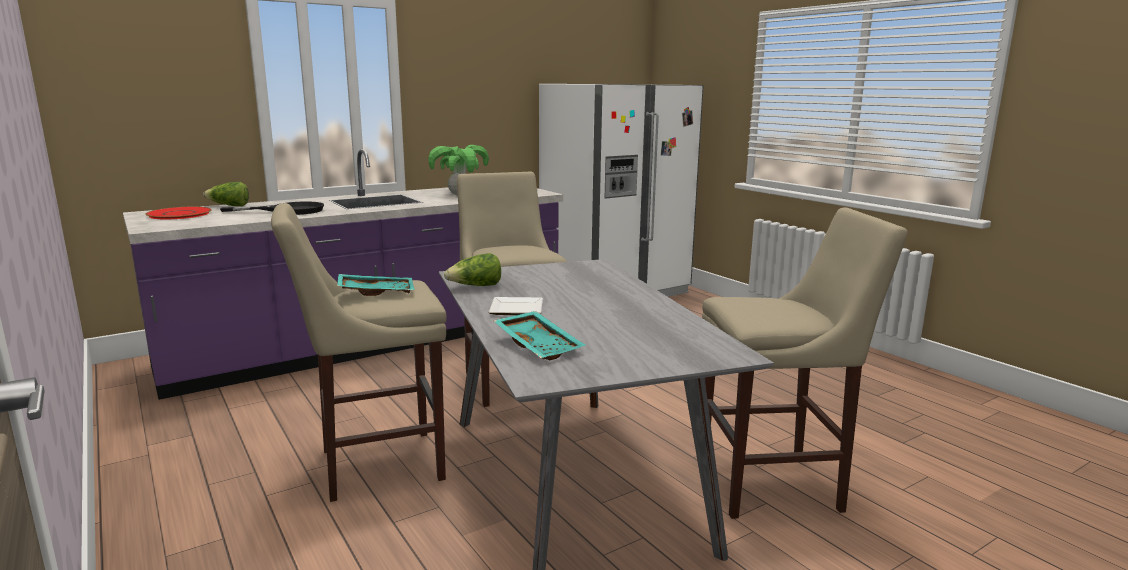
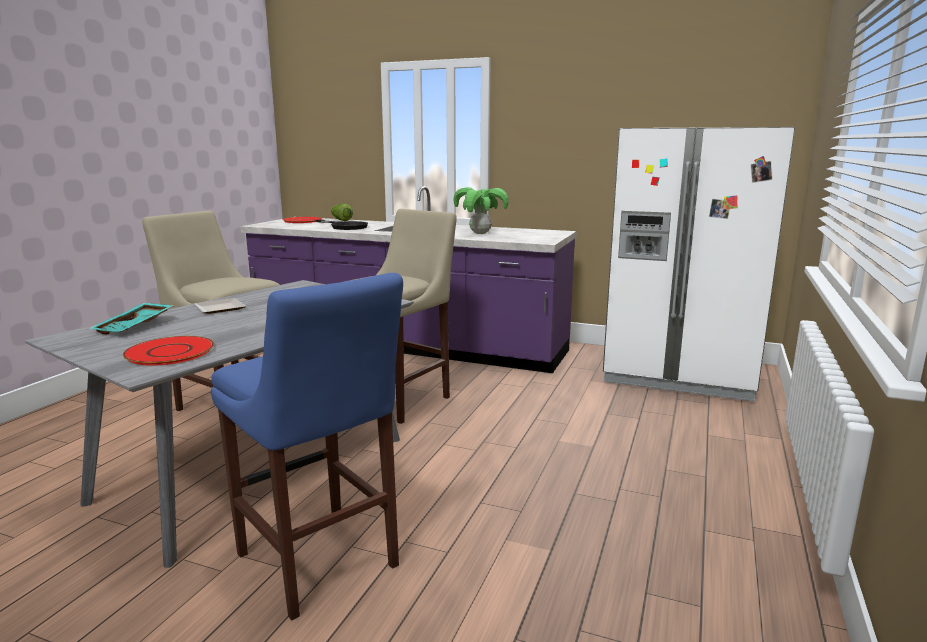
camera: 55 degrees right, 0 degrees up
turquoise tray [337,274,414,296] -> none
lettuce [444,253,501,286] -> none
beige stool [702,207,908,519] -> blue stool [211,273,403,621]
none -> red plate [123,336,214,366]

